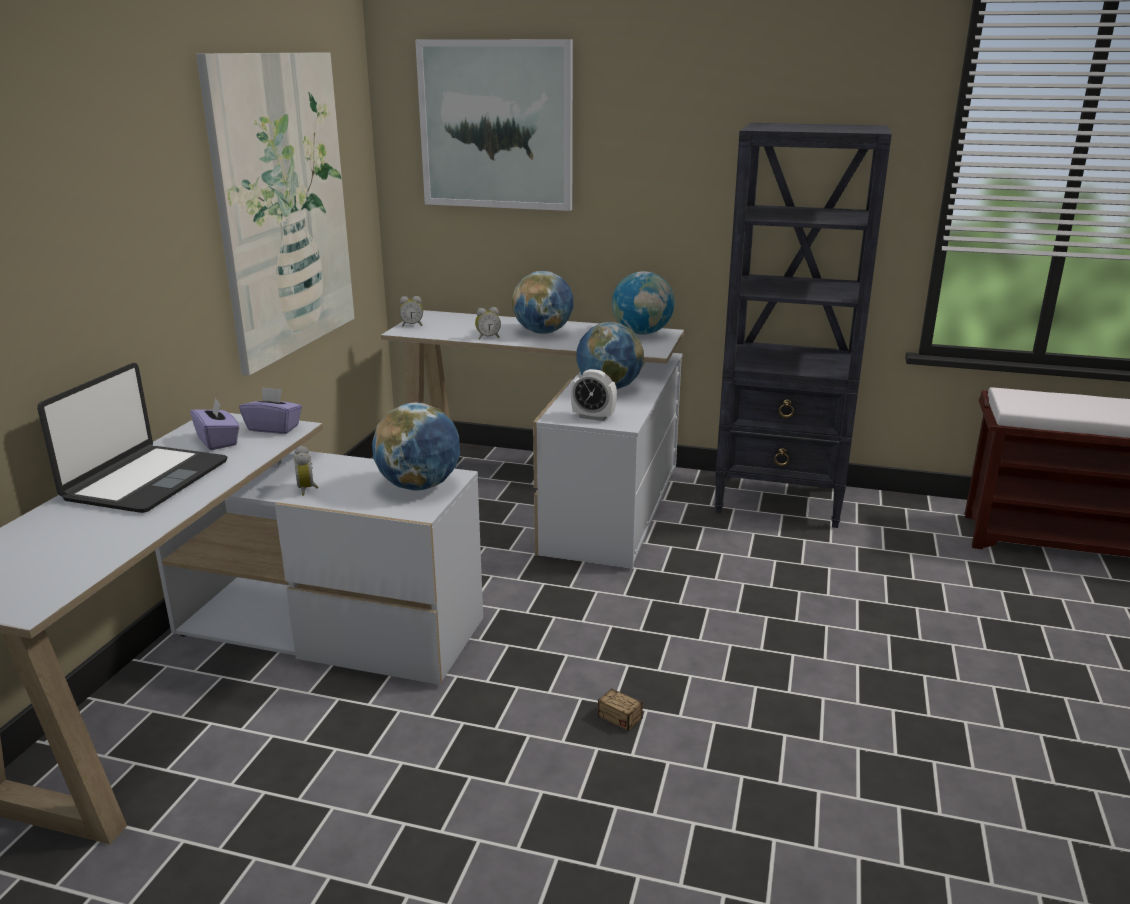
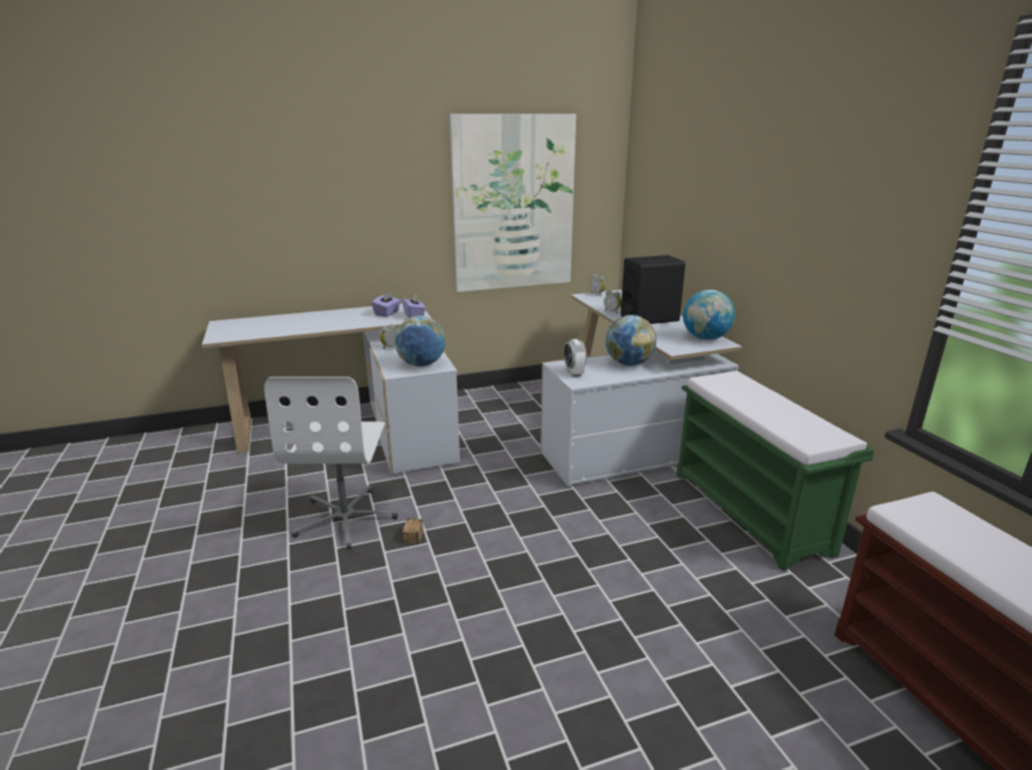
camera: 55 degrees right, 0 degrees up
laptop [37,363,228,513] -> none
picture [415,39,573,211] -> none
globe [512,271,573,334] -> black speaker [621,255,685,324]
black bookcase [714,123,892,528] -> green bench [677,371,874,571]
none -> white office chair [264,377,398,550]

